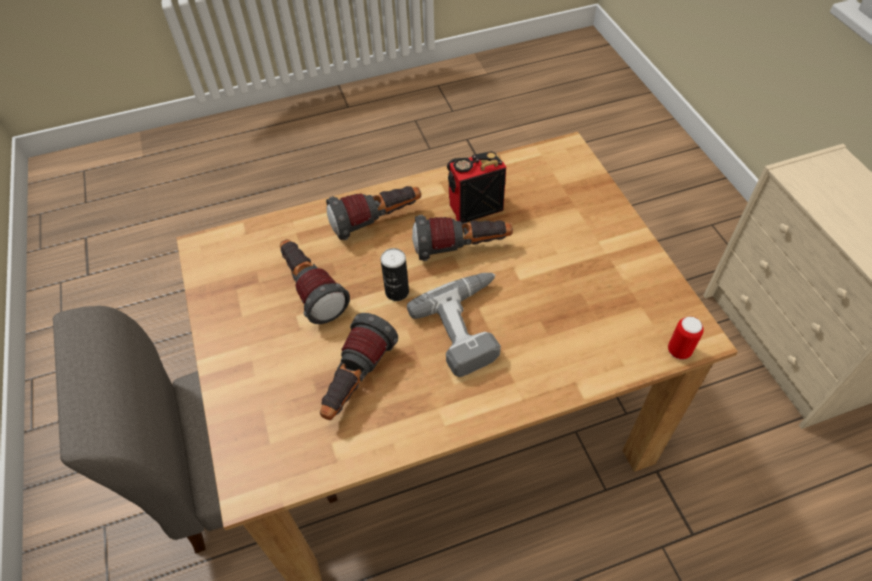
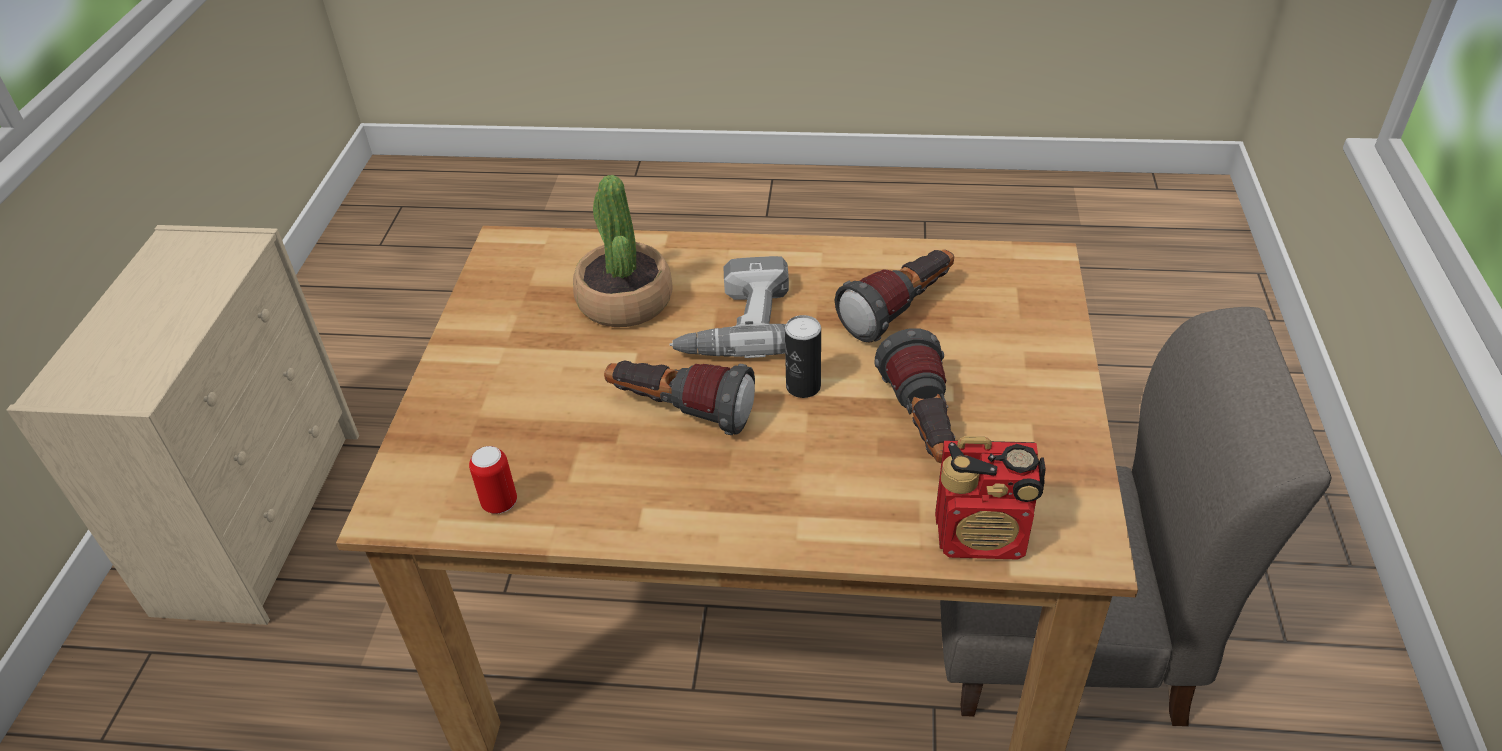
camera: 155 degrees left, 10 degrees down
flashlight [326,186,421,240] -> none
radio [447,151,506,223] -> radio moved to [935,436,1046,560]
can [668,317,704,360] -> can moved to [469,446,517,514]
none -> potted plant [573,175,673,327]

